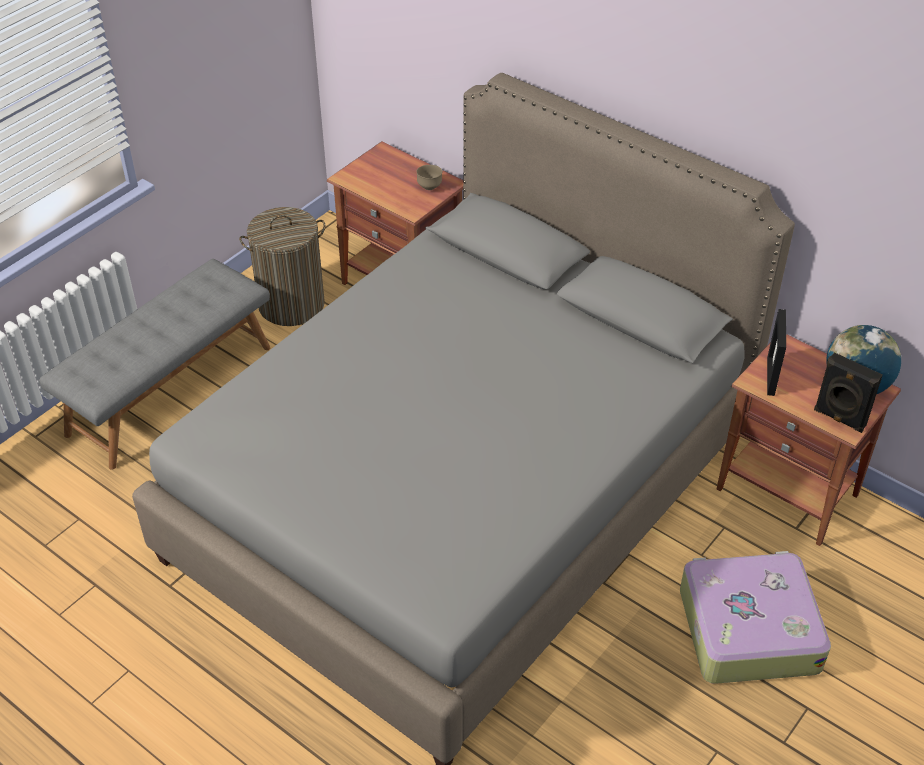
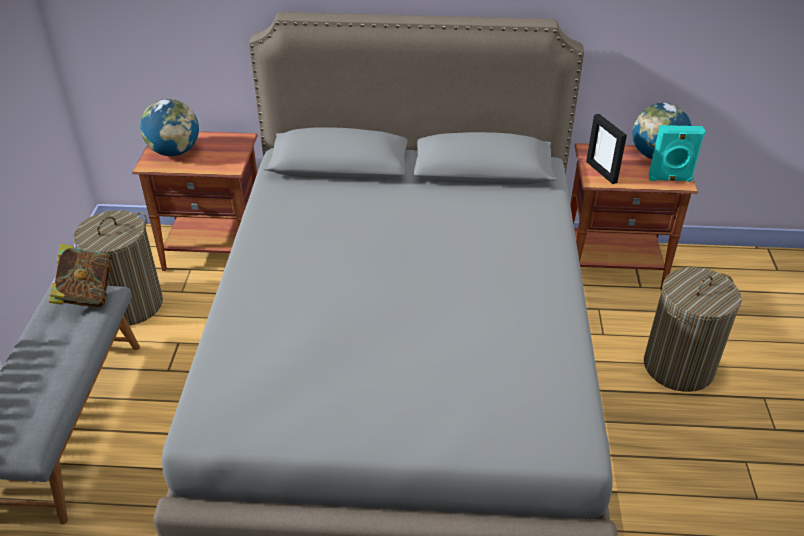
camera: 35 degrees left, 5 degrees down
brown bowl [416,165,442,190] -> none
suitcase [680,551,831,684] -> laundry basket [644,267,742,392]
black speaker [814,352,883,433] -> turquoise speaker [649,125,705,182]
none -> book [49,244,112,308]
none -> globe [140,99,199,156]

